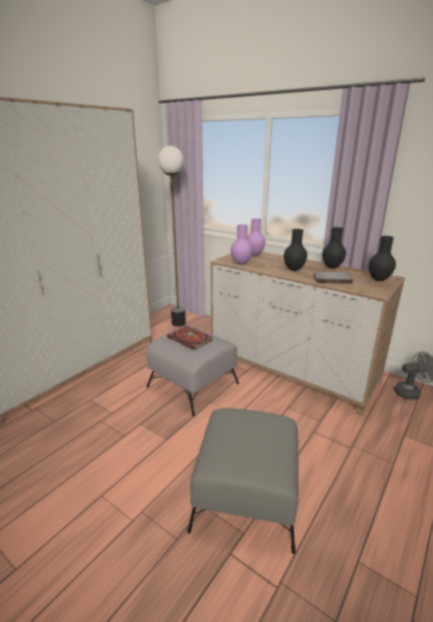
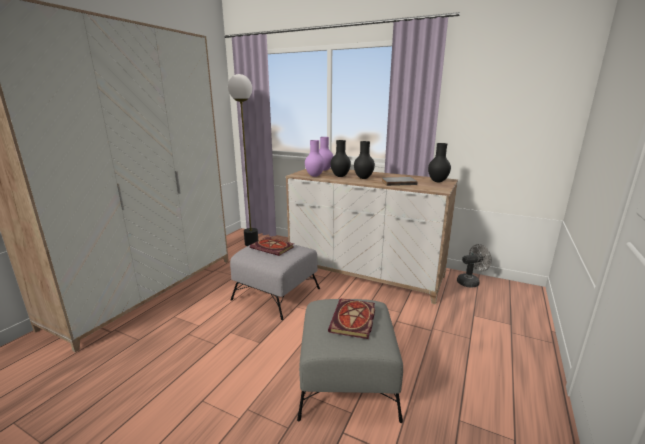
camera: 10 degrees left, 5 degrees down
black vase [322,227,346,269] -> black vase moved to [331,140,351,177]
none -> book [328,298,375,339]

